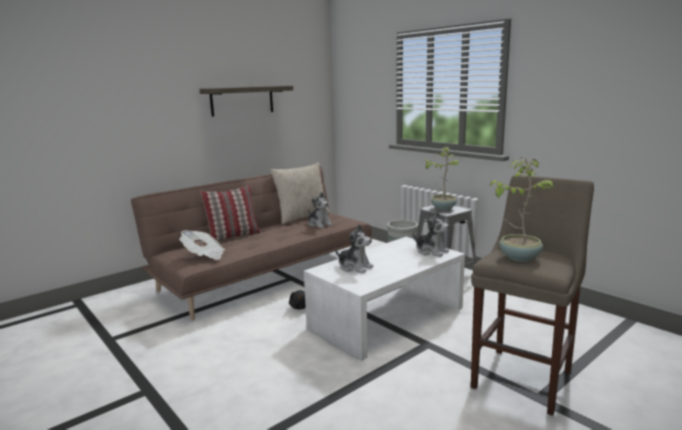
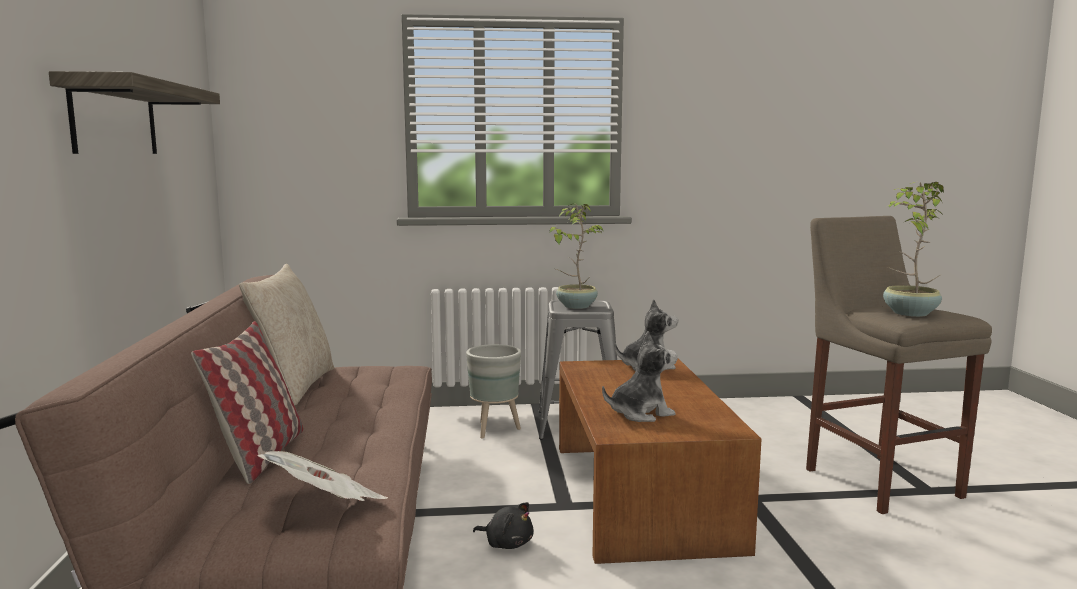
camera: 55 degrees left, 5 degrees down
white coffee table [304,237,465,361] -> brown coffee table [559,359,762,564]
plush toy [308,192,333,228] -> none

